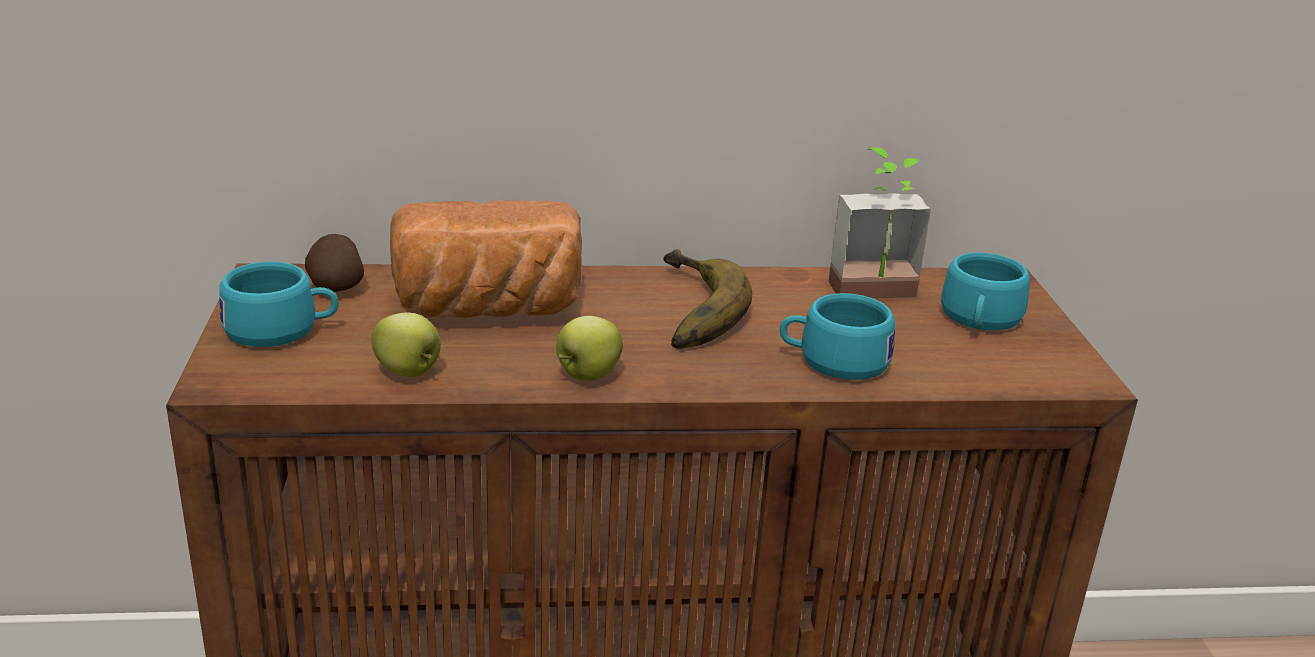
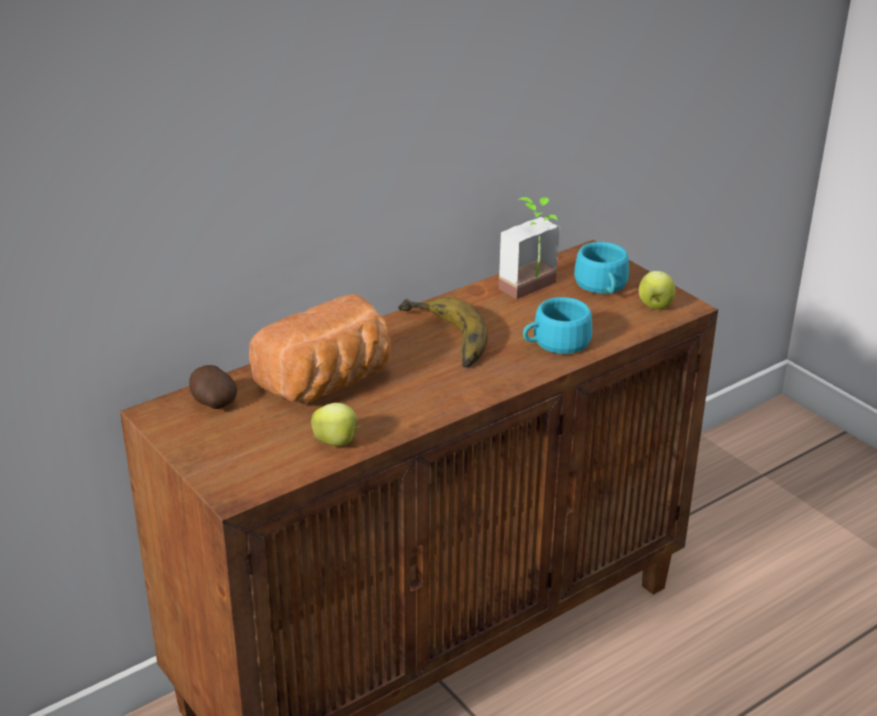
camera: 30 degrees left, 5 degrees up
turquoise cup [219,262,339,347] -> none
apple [556,316,623,381] -> apple moved to [639,271,675,309]

